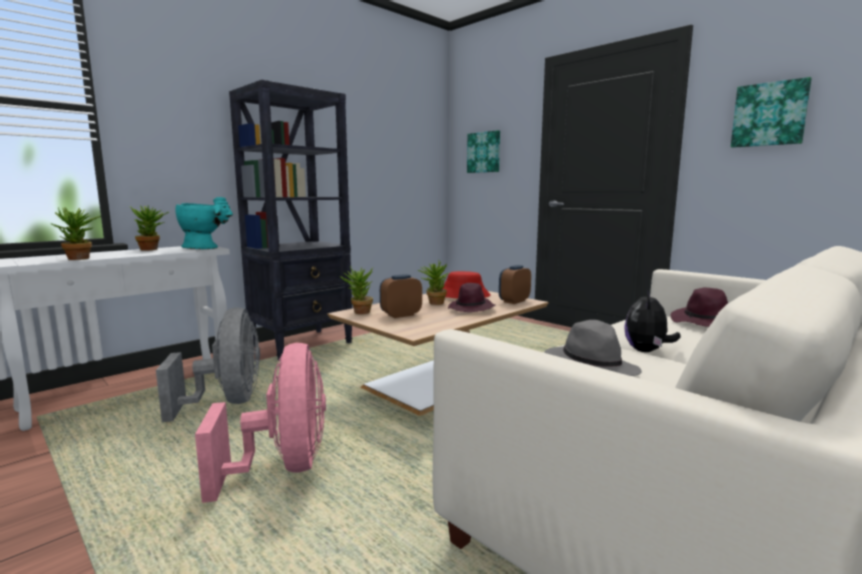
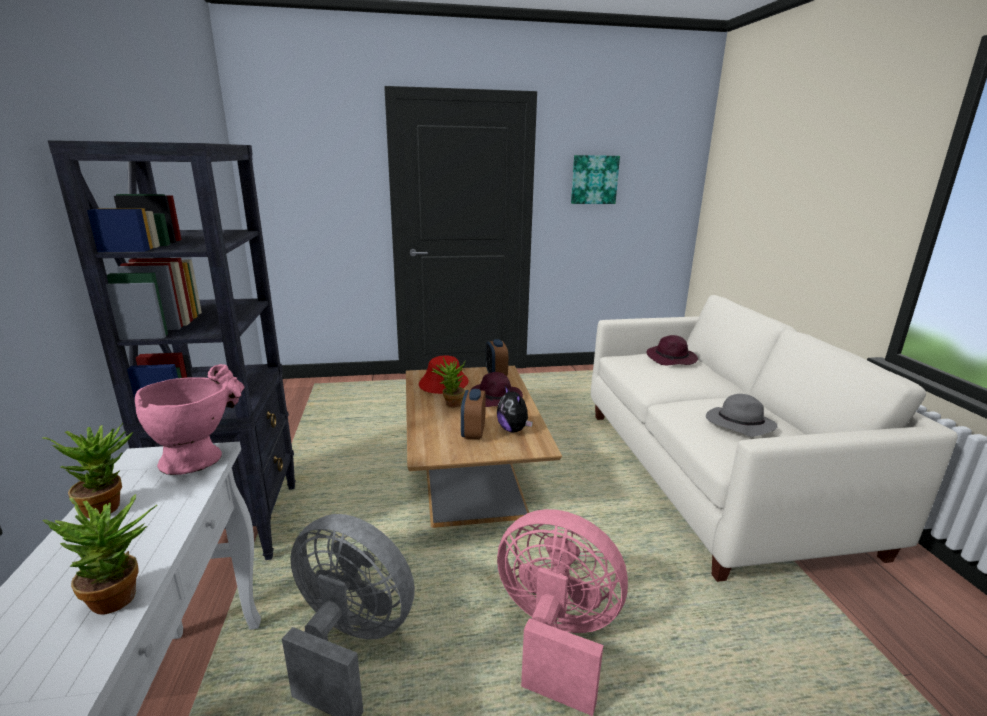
camera: 55 degrees left, 10 degrees up
turquoise vase [175,197,233,249] -> pink vase [135,364,245,475]
potted plant [340,266,373,314] -> none
picture [467,130,500,173] -> none
plush toy [624,290,680,352] -> plush toy moved to [497,386,533,433]

